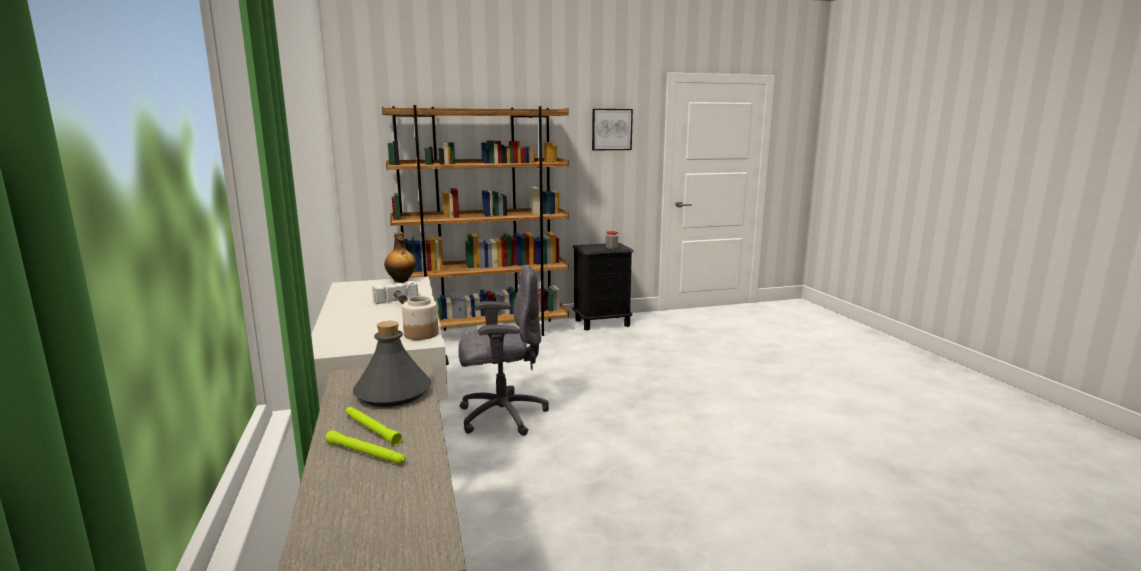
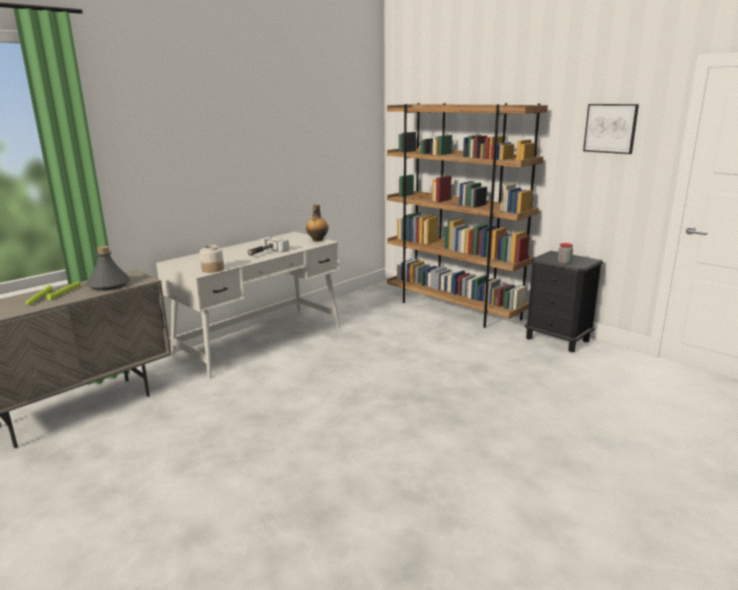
camera: 60 degrees right, 5 degrees up
grey office chair [459,265,549,436] -> none

